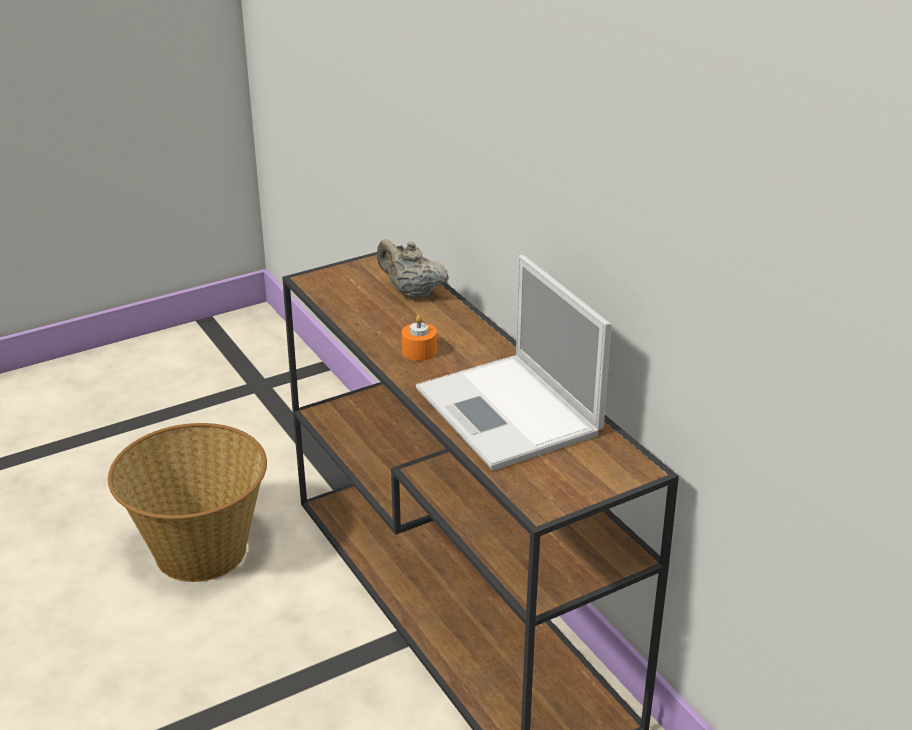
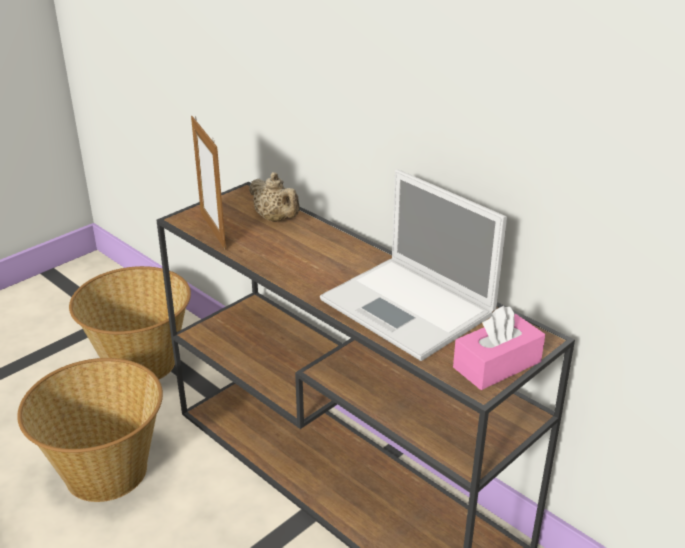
camera: 15 degrees left, 0 degrees up
beige teapot [377,239,449,299] -> beige teapot turned 150 degrees counterclockwise [249,172,300,222]
orange candle [402,315,437,361] -> none
none -> basket [69,266,191,379]
none -> picture frame [191,116,226,249]
none -> pink tissue box [453,305,545,390]

